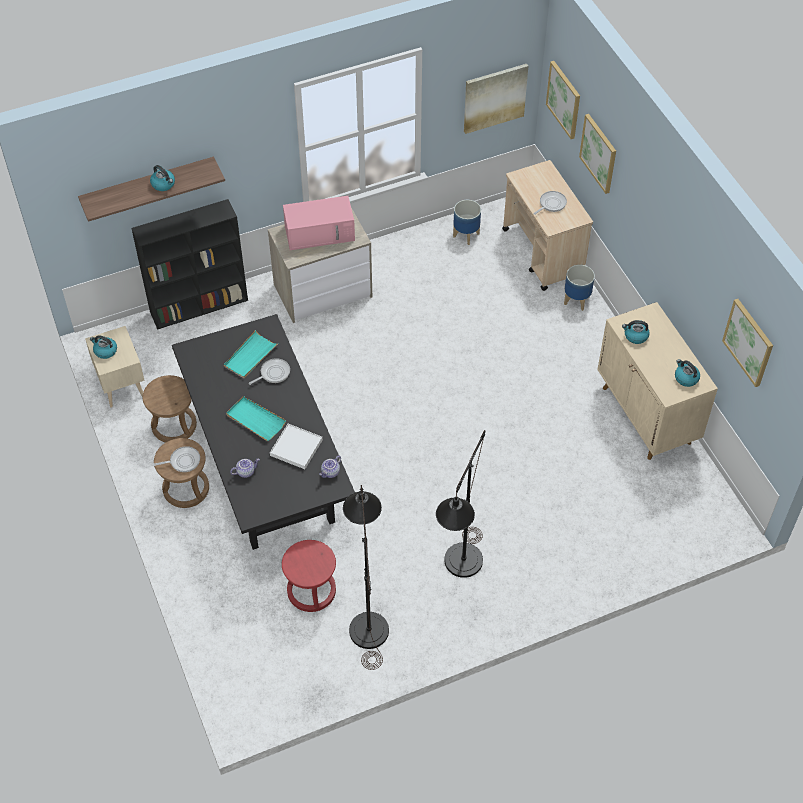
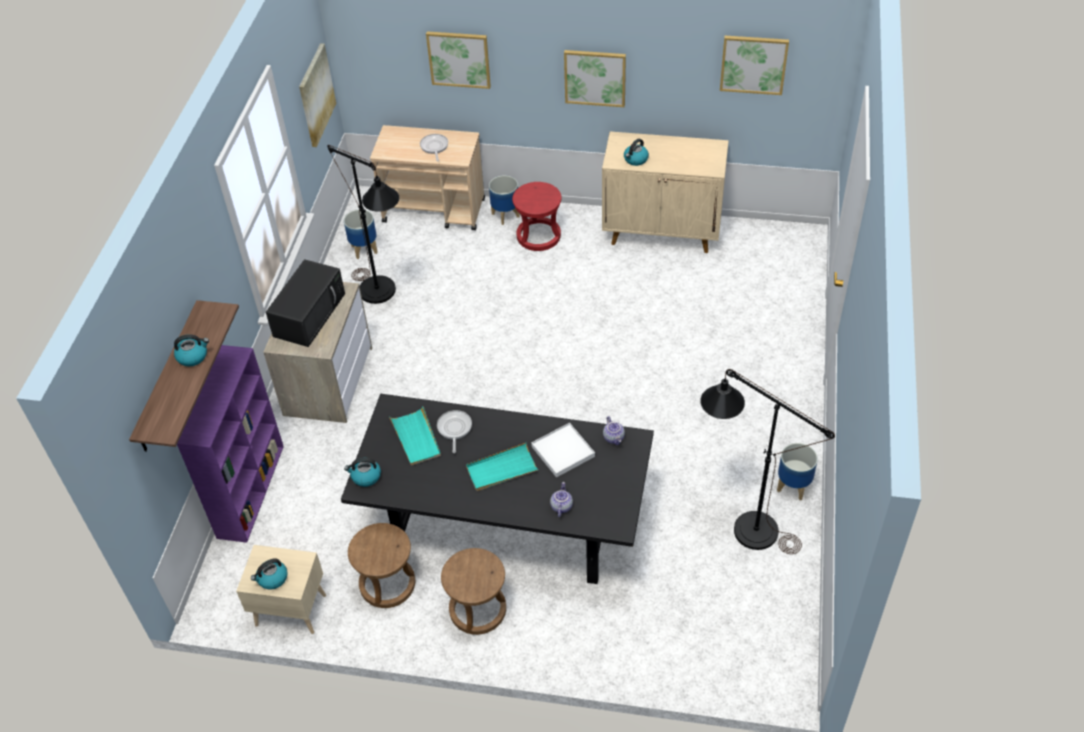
camera: 55 degrees left, 5 degrees down
black bookcase [131,199,248,330] -> purple bookcase [177,345,284,543]
frying pan [154,446,200,472] -> none
red stool [282,540,336,612] -> red stool moved to [512,182,562,251]
pink microwave [283,196,355,250] -> black microwave [266,259,345,347]
black floor lamp [436,430,485,578] -> black floor lamp moved to [327,145,399,304]
picture [546,61,580,139] -> picture moved to [564,50,626,107]
kettle [675,359,700,387] -> kettle moved to [344,458,381,487]
none -> planter [777,443,818,500]

